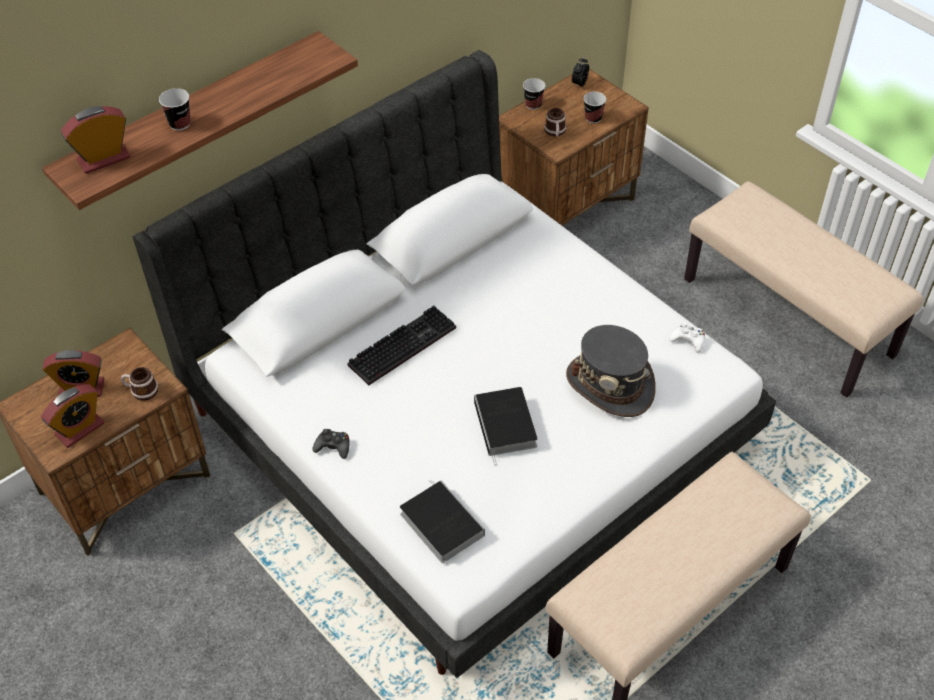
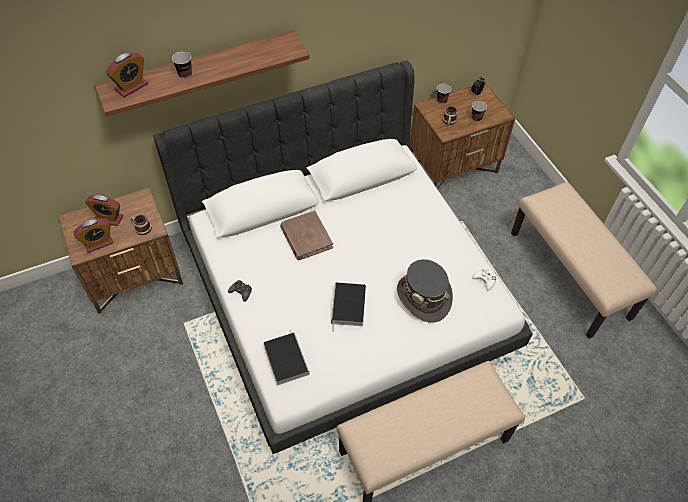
camera: 15 degrees right, 5 degrees up
alarm clock [61,106,130,174] -> alarm clock turned 150 degrees clockwise [106,53,148,98]
keyboard [347,306,456,385] -> brown book [280,211,333,260]

